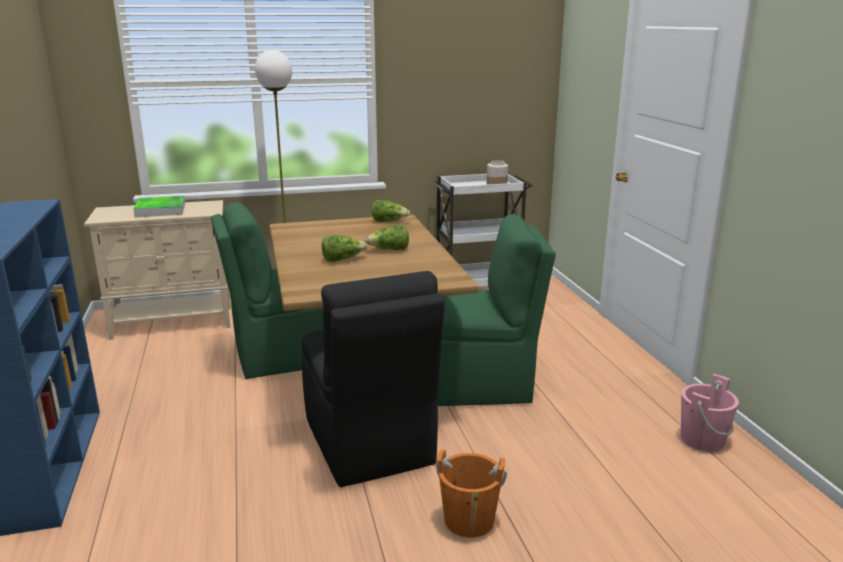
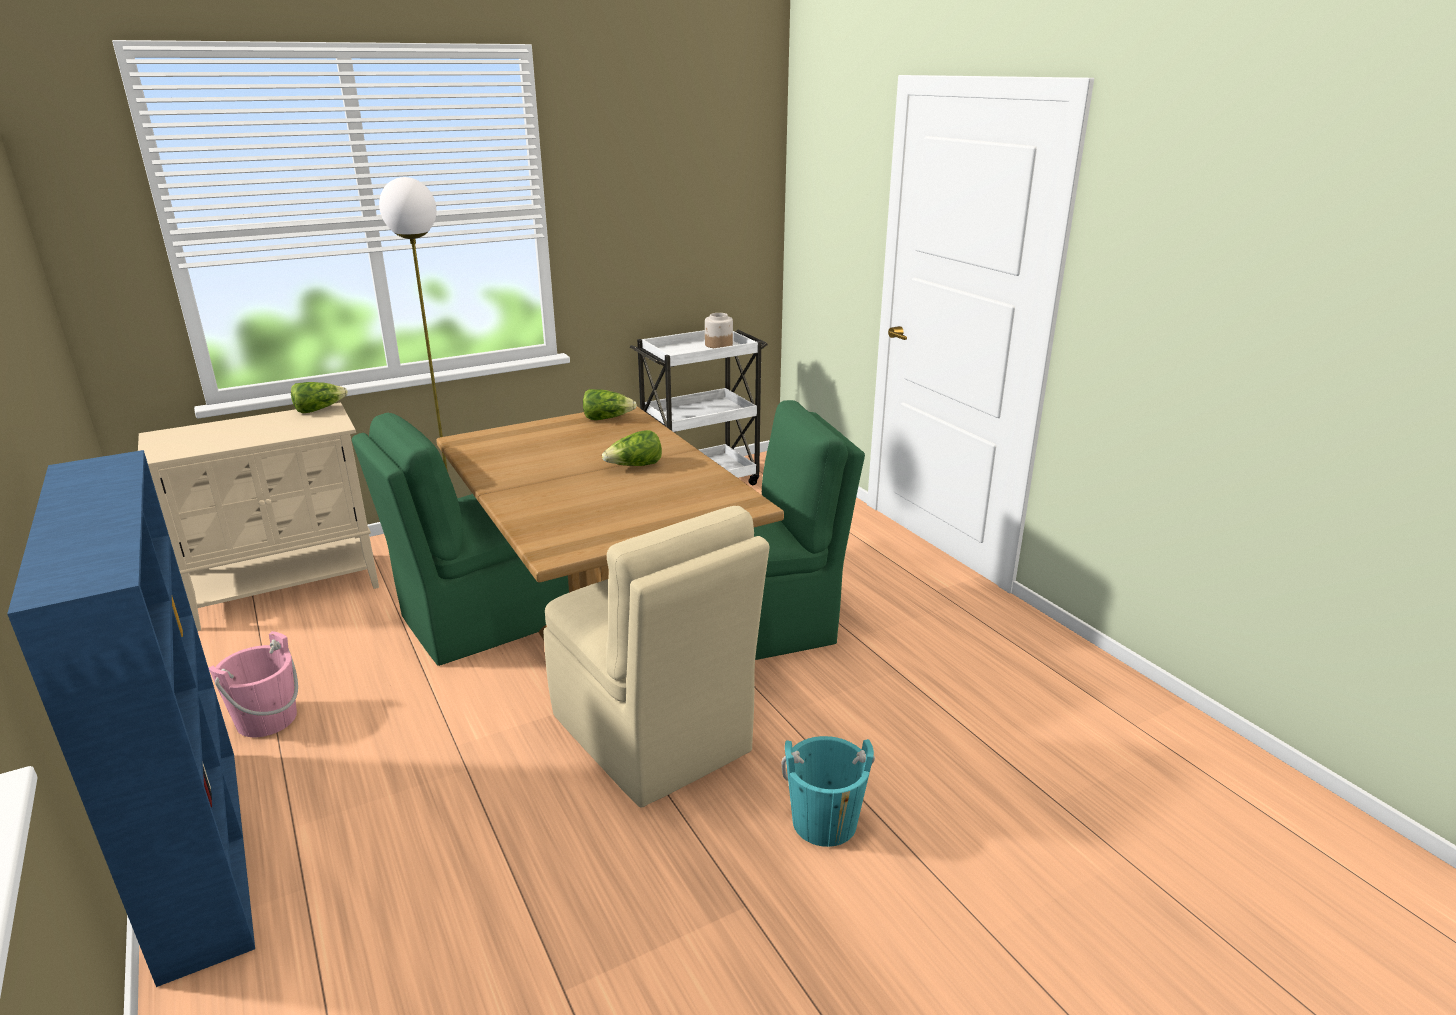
camera: 15 degrees left, 5 degrees up
tray [133,196,185,217] -> none
black chair [302,271,445,487] -> beige chair [543,506,769,808]
lettuce [322,235,367,262] -> lettuce moved to [291,382,348,413]
orange bucket [436,449,507,538] -> turquoise bucket [781,736,875,847]
pink bucket [681,374,739,452] -> pink bucket moved to [208,631,298,737]

